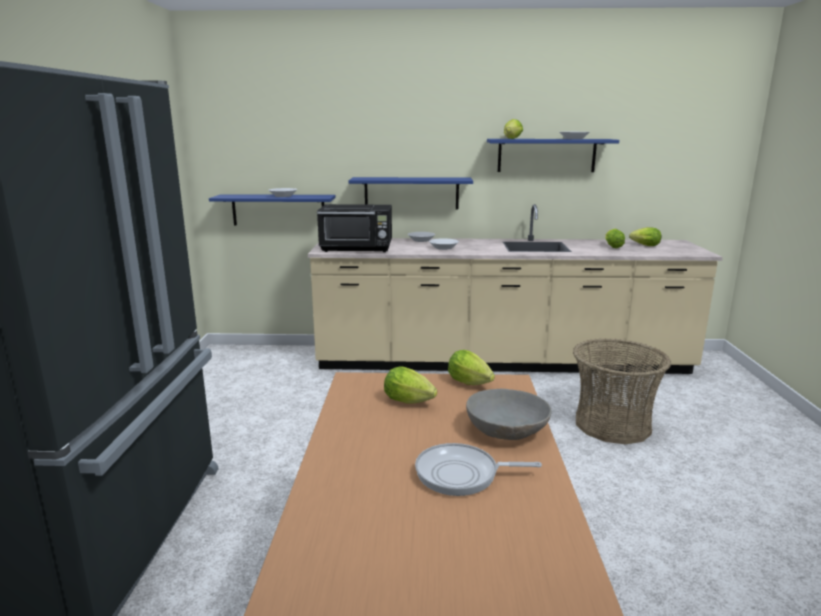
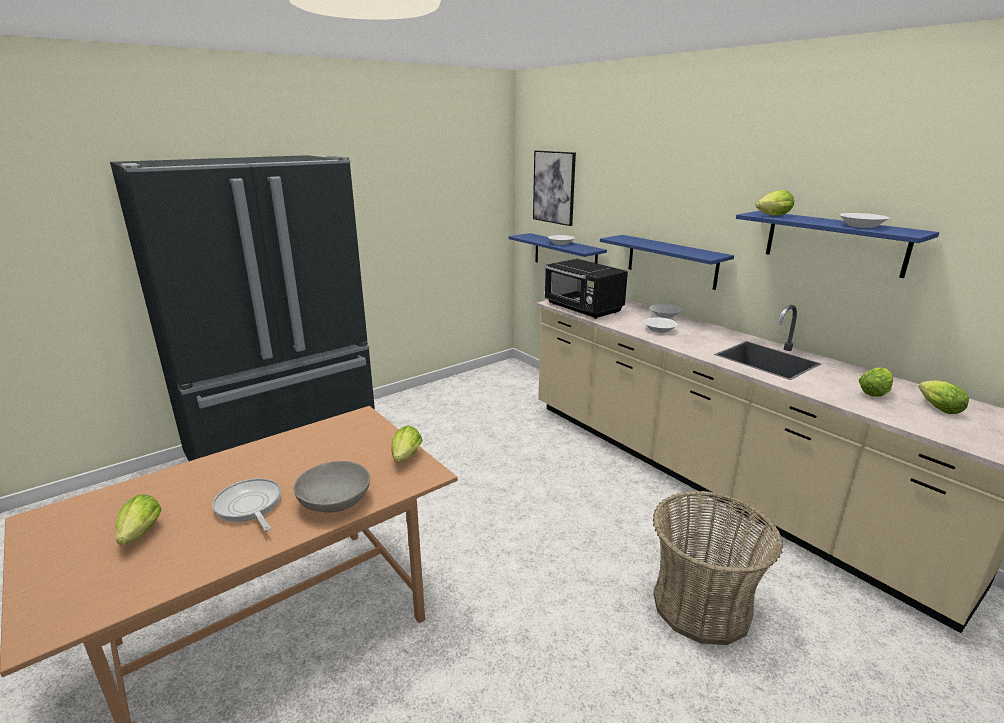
camera: 50 degrees right, 5 degrees up
lettuce [384,366,437,404] -> lettuce moved to [115,494,162,545]
none -> picture [533,150,576,226]

